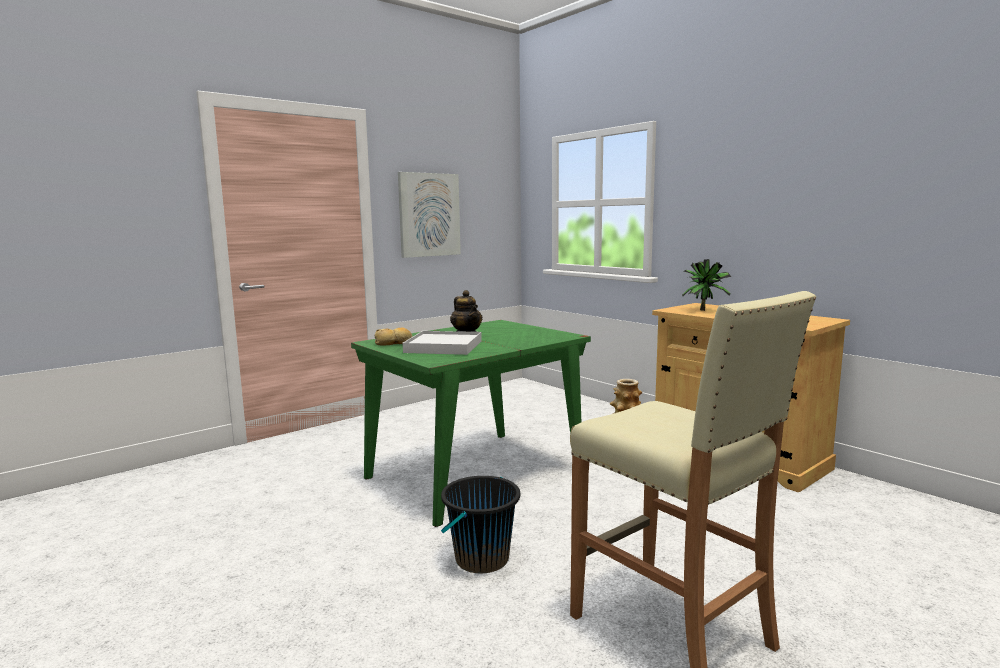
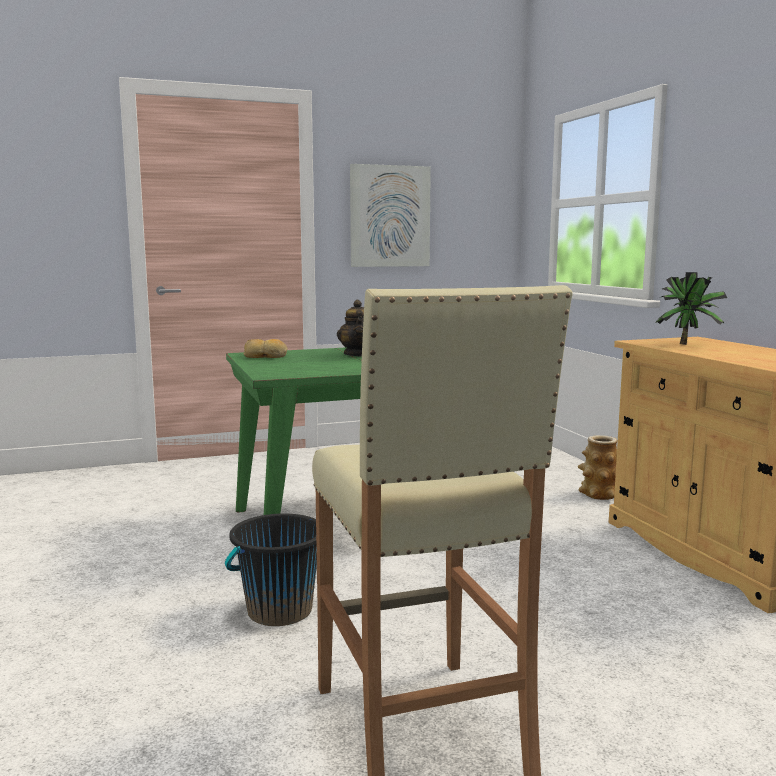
camera: 20 degrees right, 0 degrees up
white tray [403,331,482,355] -> none

